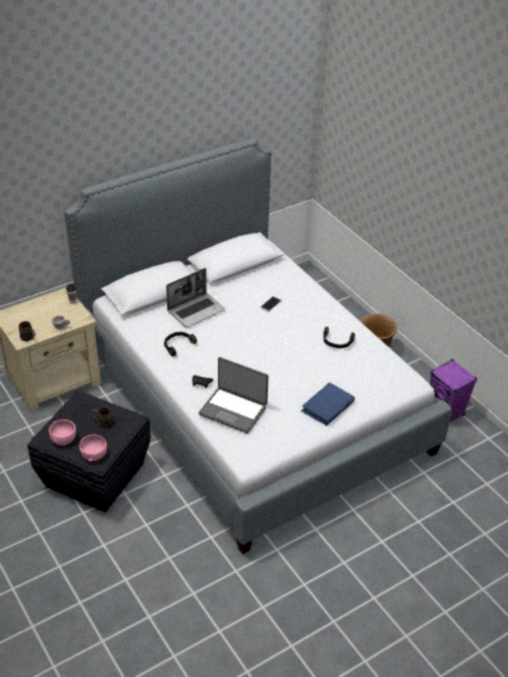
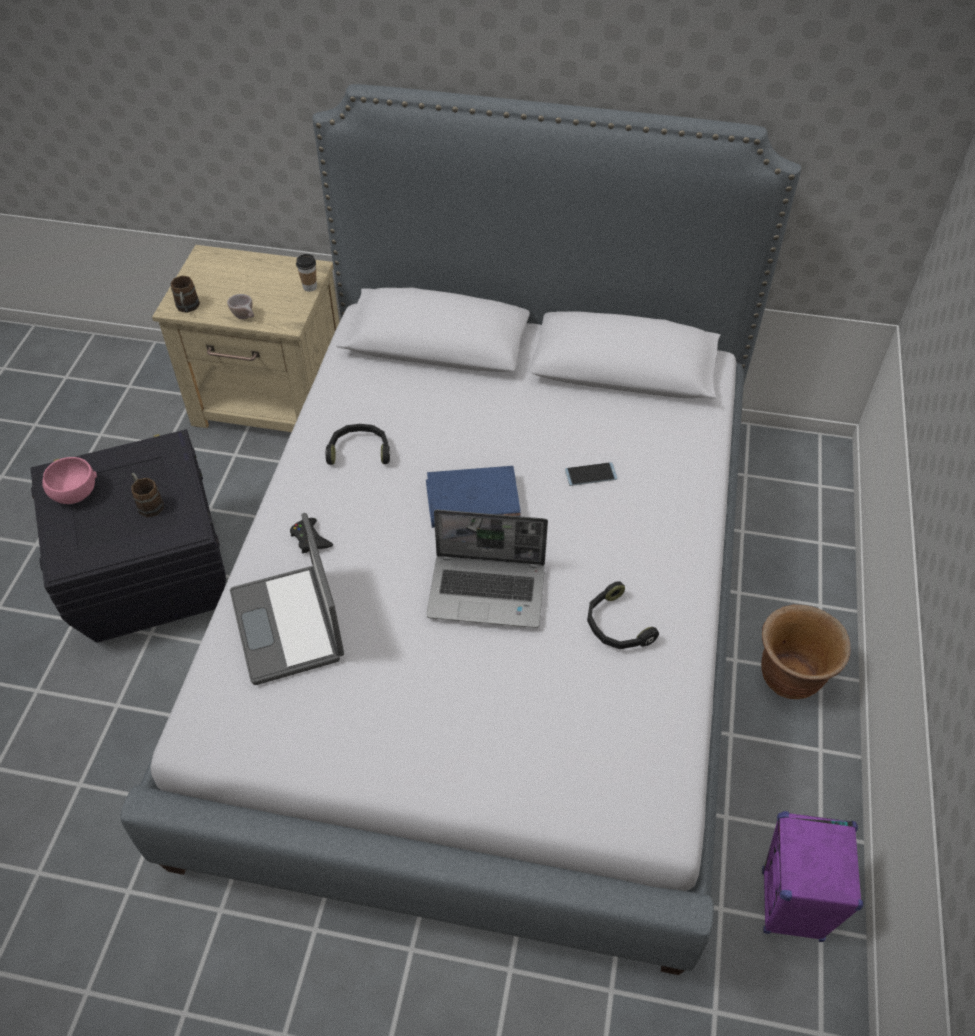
camera: 45 degrees right, 10 degrees up
pink bowl [79,434,107,462] -> none
laptop [166,268,225,327] -> laptop moved to [426,510,548,628]
blue book [301,382,355,426] -> blue book moved to [426,466,521,528]

